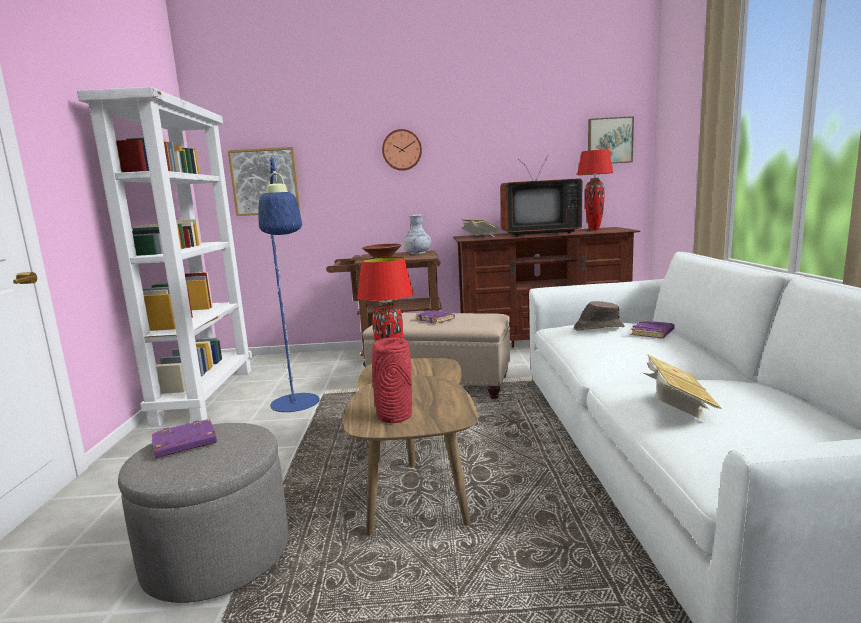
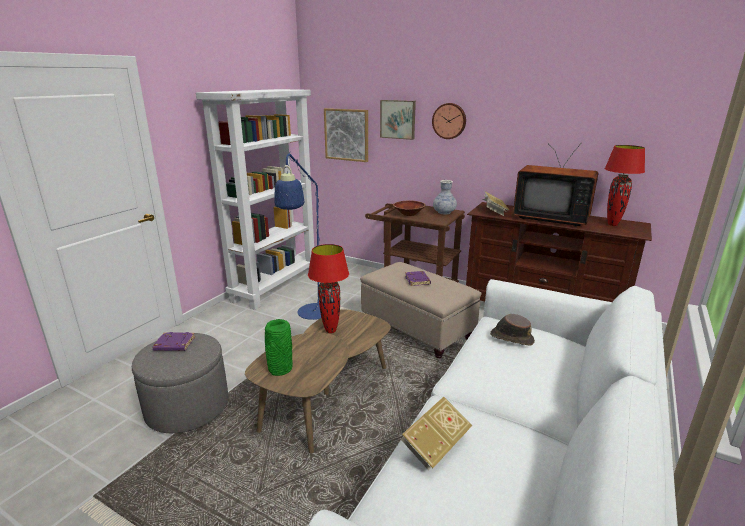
camera: 30 degrees right, 10 degrees up
red vase [372,338,412,423] -> green vase [265,319,293,376]
picture [588,116,634,163] -> picture moved to [380,100,416,140]
purple book [631,320,675,338] -> none

